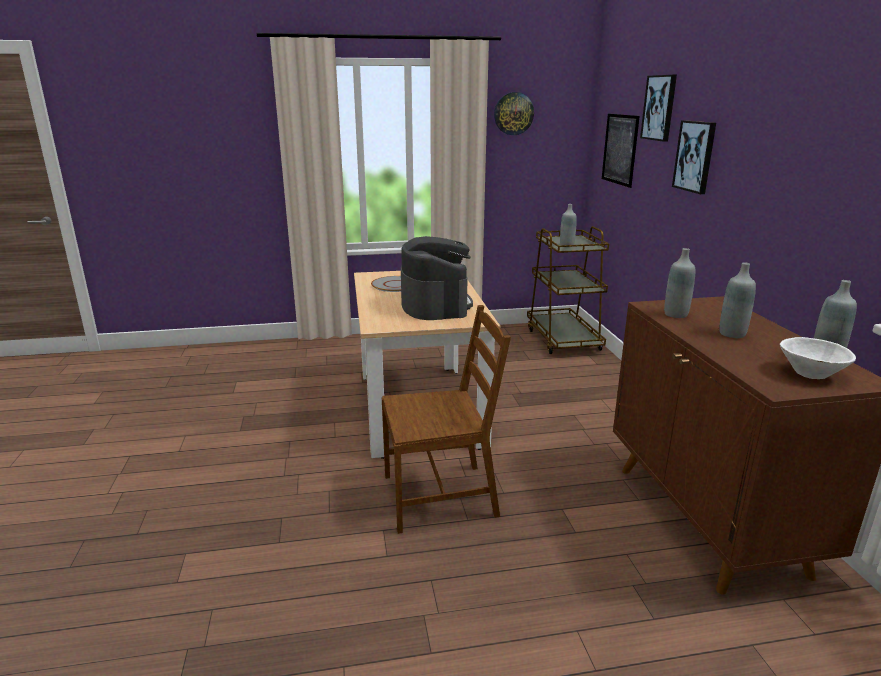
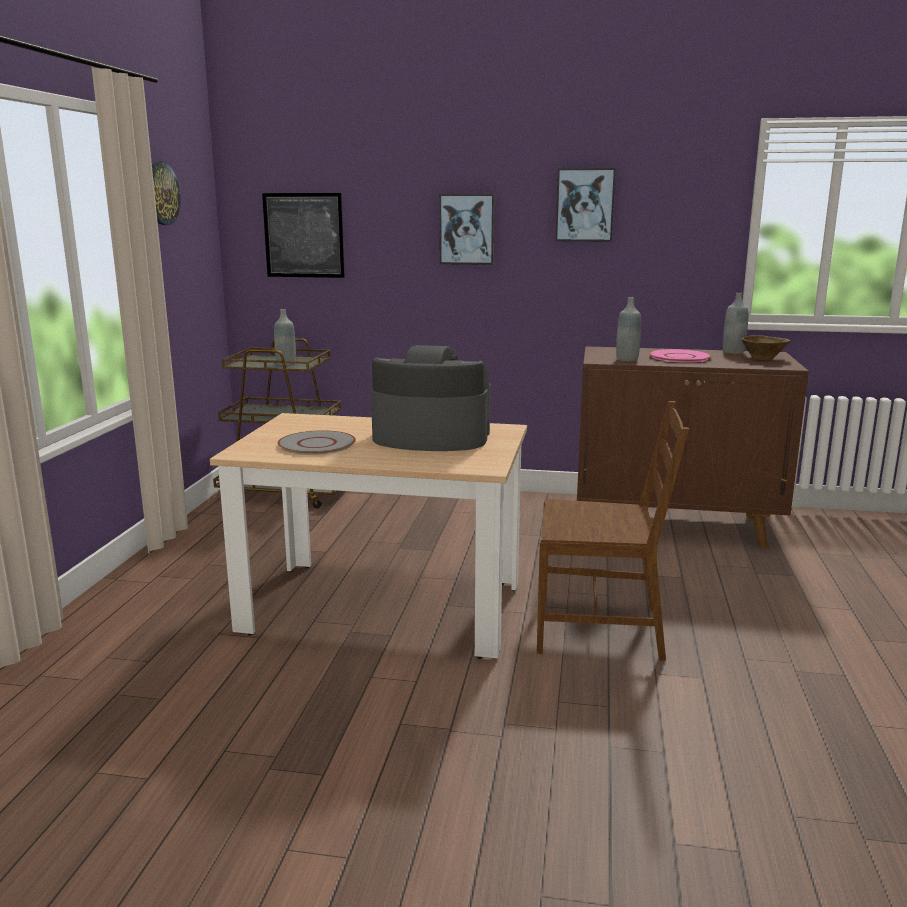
camera: 70 degrees left, 5 degrees down
brown chair [382,305,511,534] -> brown chair turned 90 degrees clockwise [537,401,689,661]
picture [640,75,677,142] -> picture moved to [555,168,616,242]
grey bottle [719,262,756,338] -> pink plate [649,349,712,363]
white bowl [780,337,856,379] -> brown bowl [742,335,790,360]

